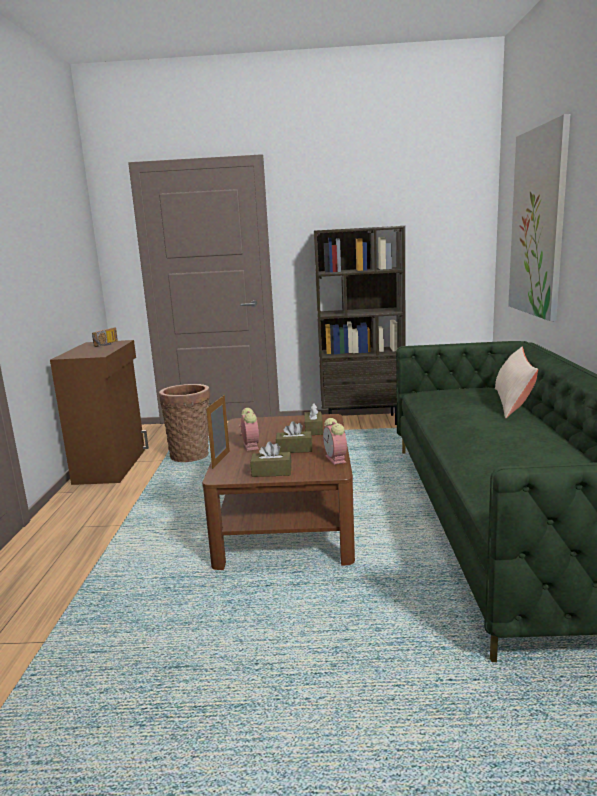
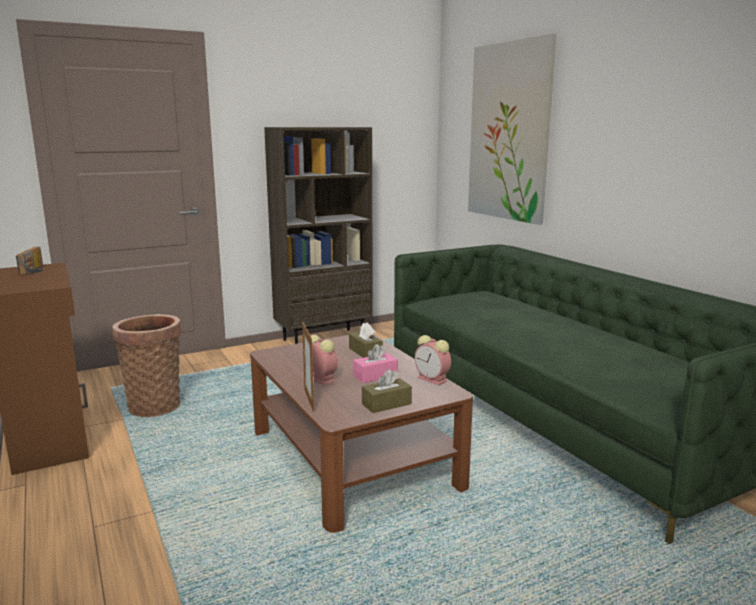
camera: 30 degrees left, 0 degrees up
brown tissue box [276,421,312,453] -> pink tissue box [353,344,398,383]
beige pillow [495,347,538,418] -> none

